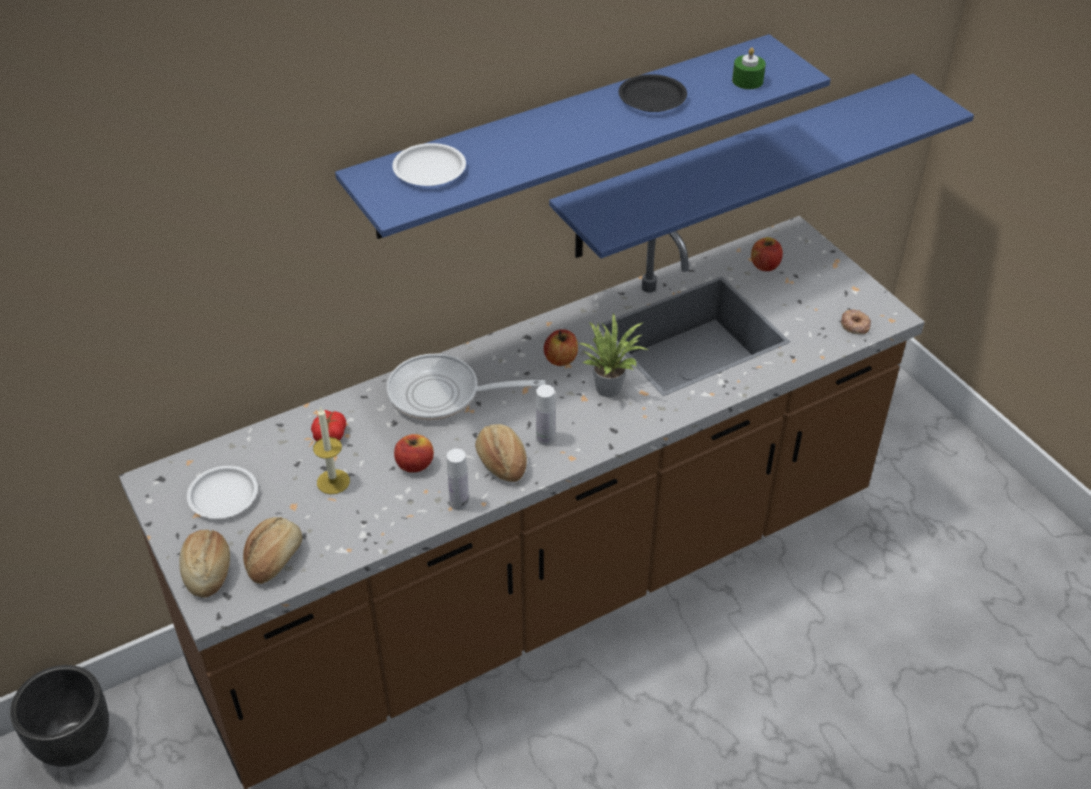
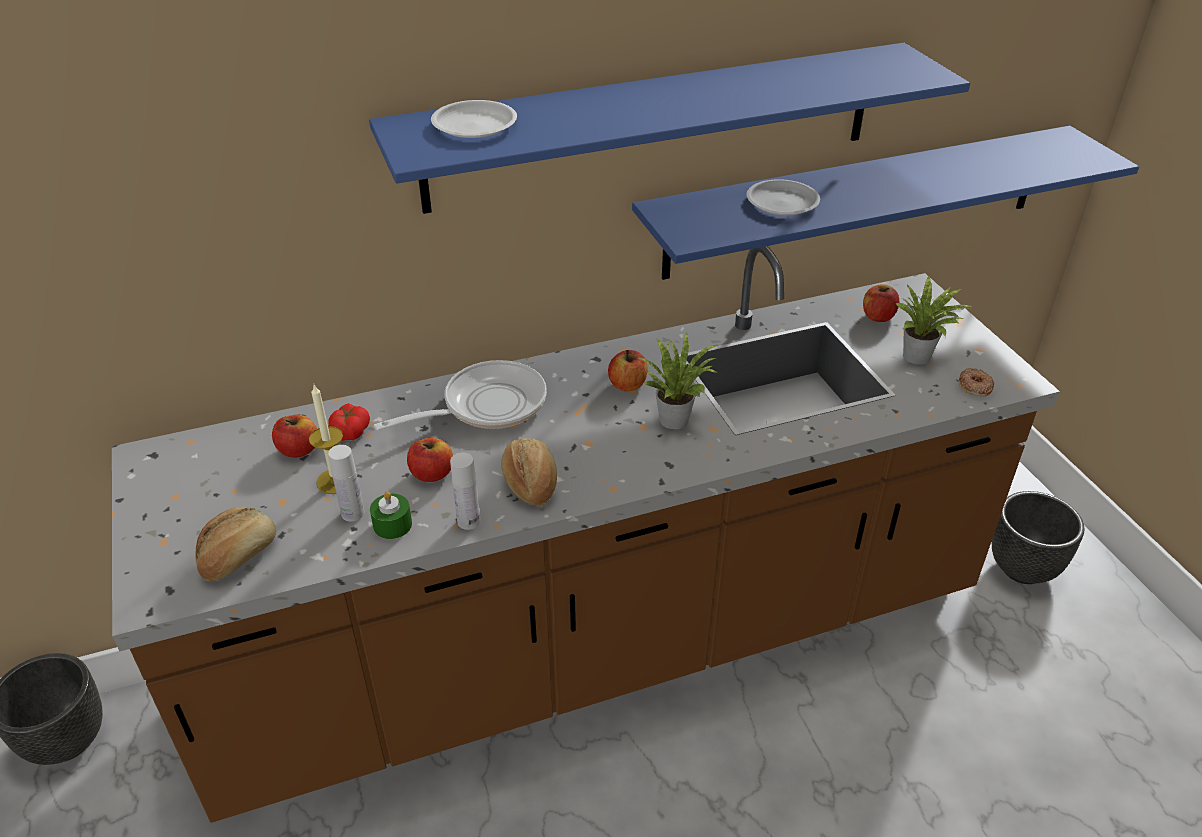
camera: 10 degrees right, 5 degrees down
bread [179,530,230,598] -> none
white plate [187,466,258,519] -> white plate moved to [747,179,820,215]
frying pan [387,354,545,421] -> frying pan turned 135 degrees clockwise [374,360,547,431]
white bottle [536,385,555,445] -> white bottle moved to [328,445,364,522]
black plate [619,74,687,112] -> none
green candle [732,48,766,89] -> green candle moved to [370,491,412,539]
none -> apple [272,415,317,458]
none -> potted plant [896,276,971,365]
none -> black planter [992,491,1084,584]

